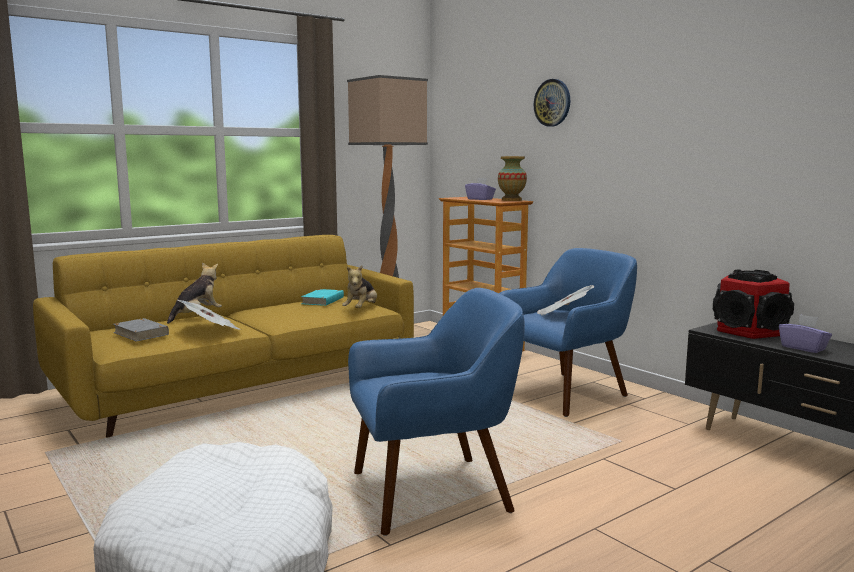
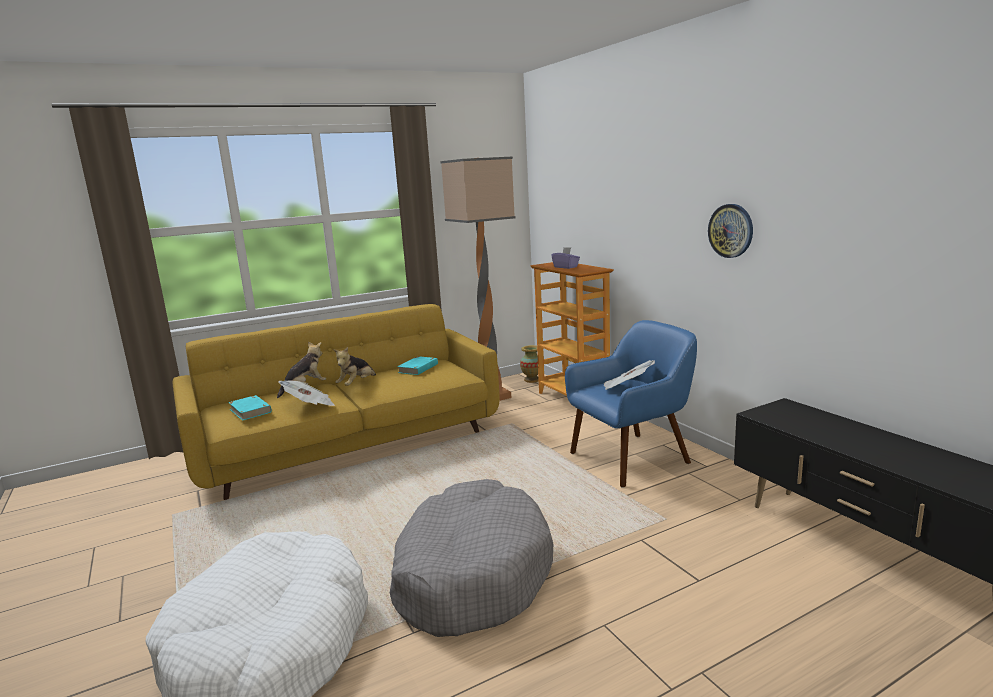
camera: 10 degrees right, 5 degrees up
grey book [113,318,169,342] -> turquoise book [228,395,272,421]
plush toy [342,265,377,308] -> plush toy moved to [334,347,376,386]
blue armchair [348,288,525,536] -> grey dog bed [390,479,553,637]
vase [498,156,527,201] -> vase moved to [520,345,539,383]
wall clock [534,79,570,127] -> wall clock moved to [708,204,753,258]
speaker [713,269,794,339] -> none
purple tissue box [779,314,832,353] -> none

